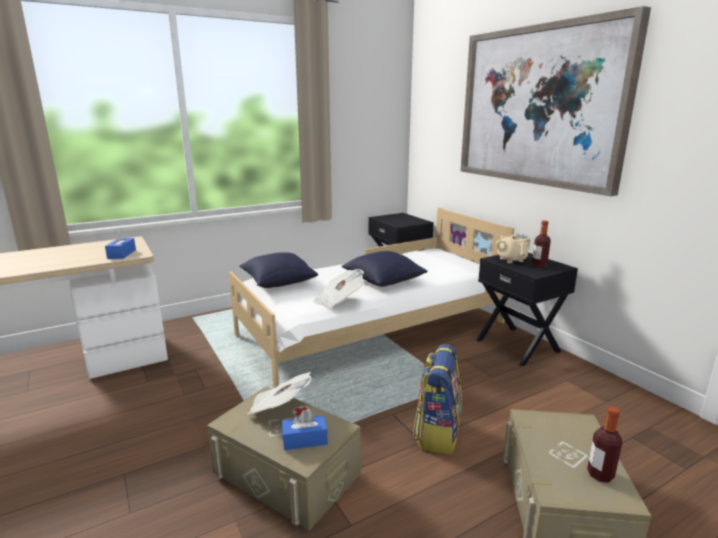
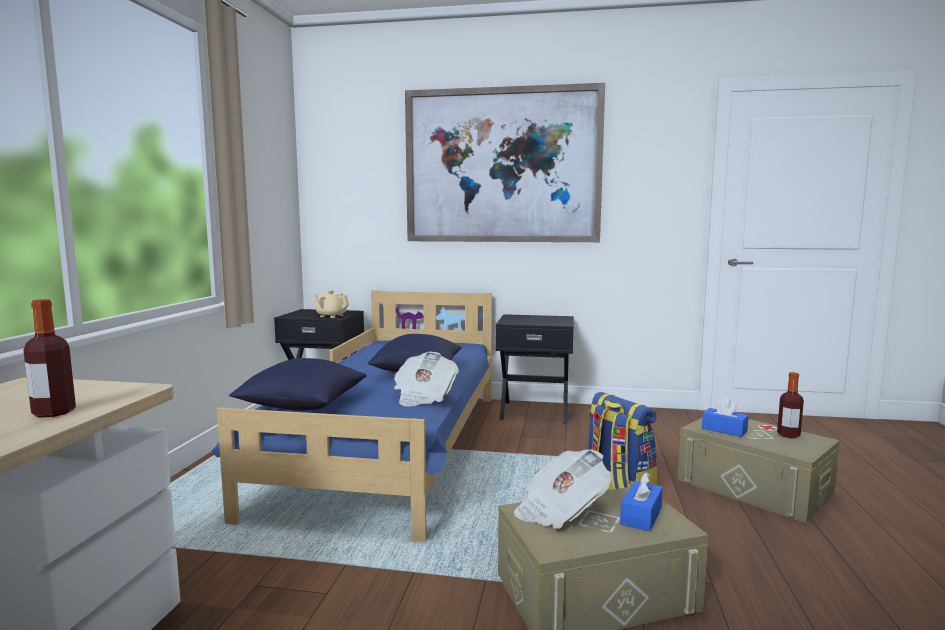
camera: 50 degrees left, 10 degrees down
blue tissue box [105,230,136,259] -> blue tissue box moved to [702,398,749,437]
white bed [229,208,514,388] -> blue bed [211,290,492,542]
beige teapot [496,235,531,263] -> beige teapot moved to [313,290,349,318]
bottle [532,221,551,267] -> bottle moved to [23,299,76,418]

